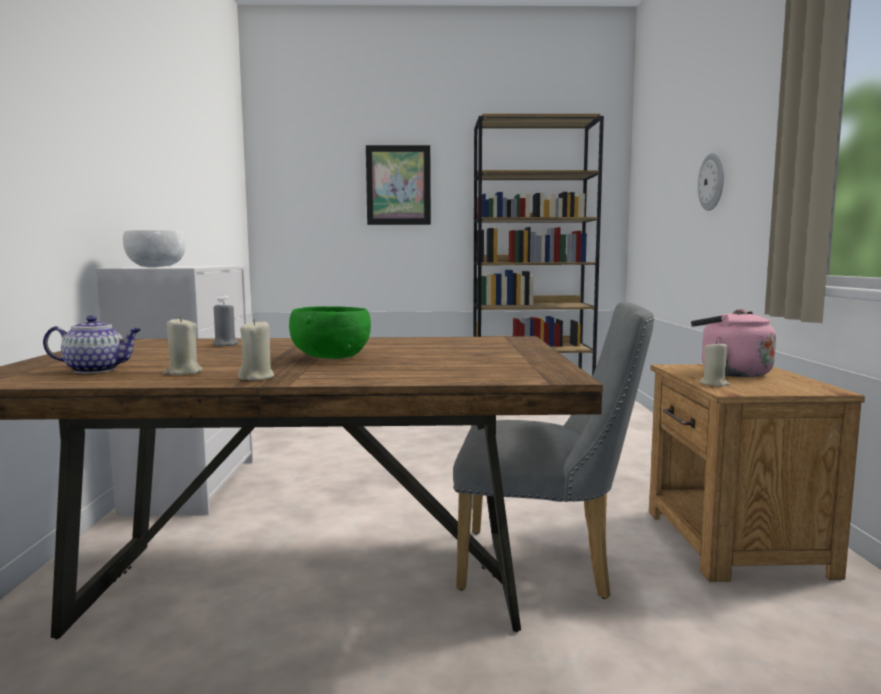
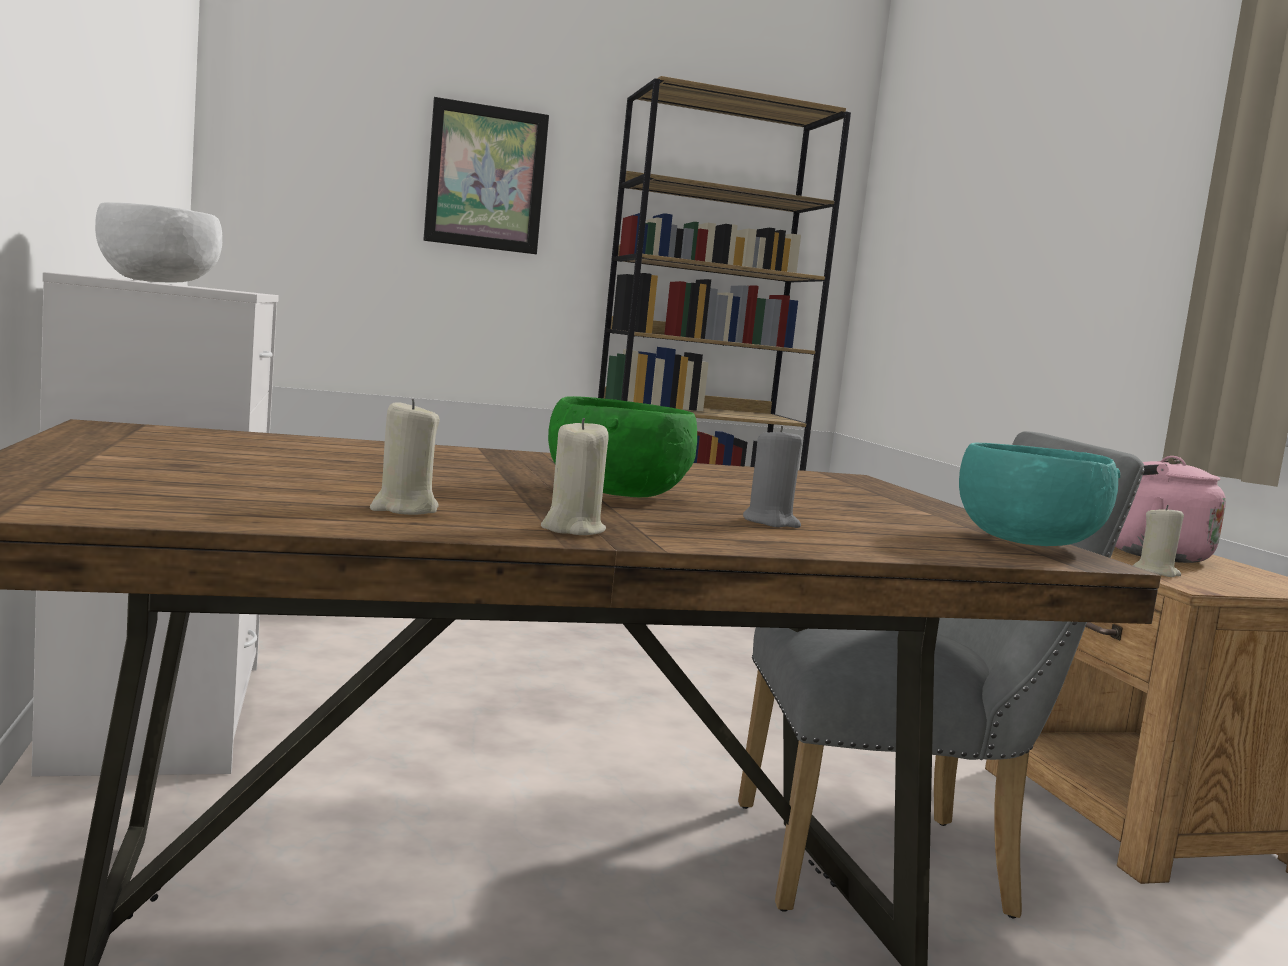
camera: 15 degrees left, 0 degrees up
teapot [43,316,141,373] -> none
grey candle [213,302,239,346] -> grey candle moved to [743,426,803,528]
wall clock [698,153,724,211] -> none
none -> turquoise bowl [959,443,1120,546]

